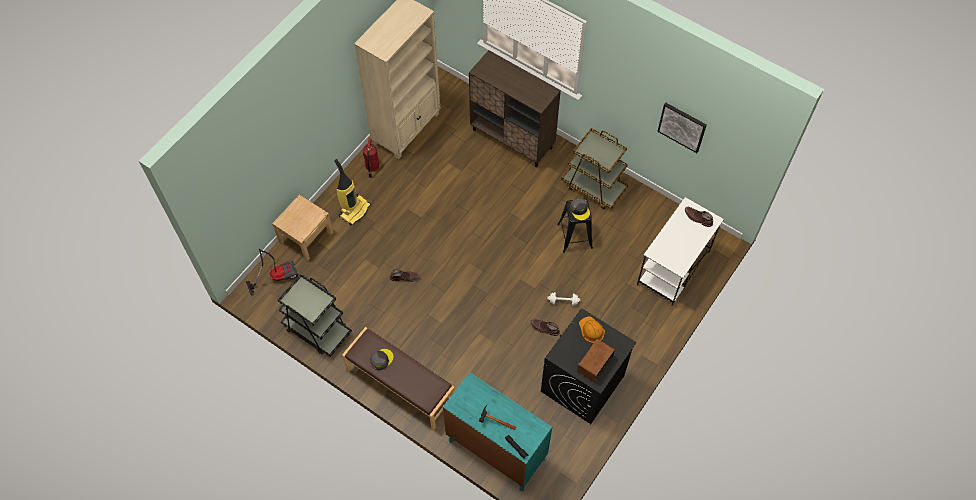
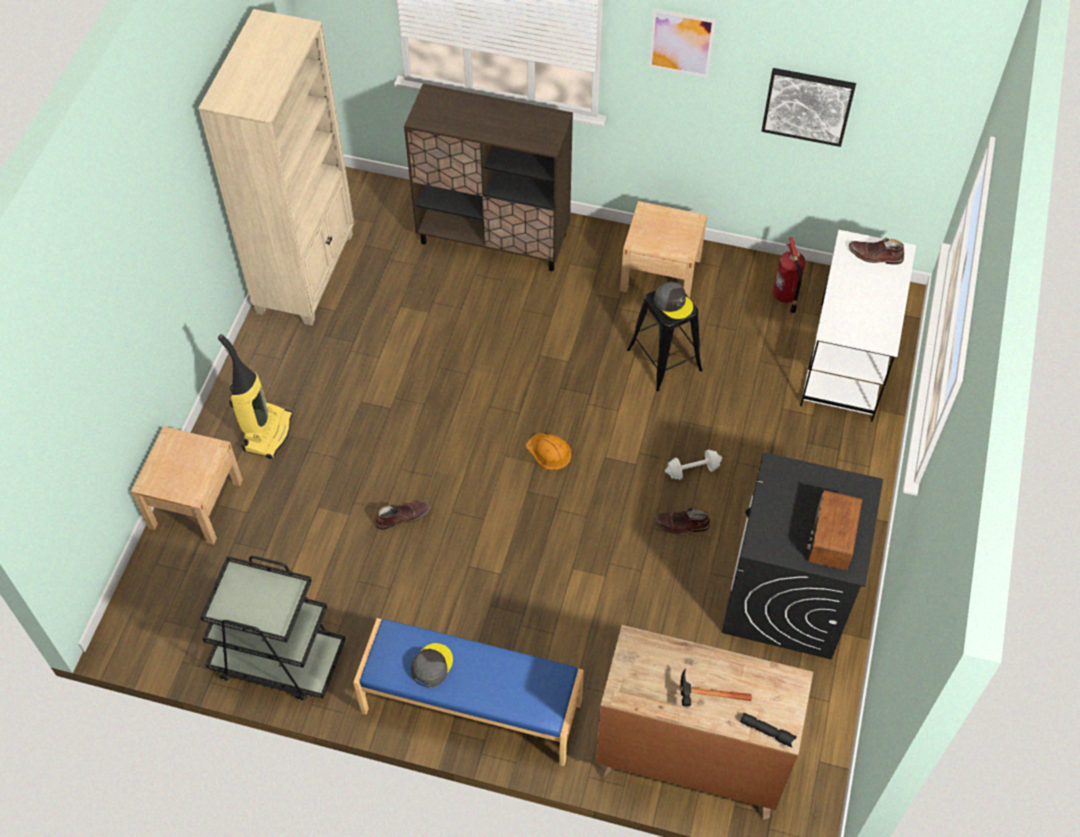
camera: 20 degrees left, 5 degrees down
vacuum cleaner [246,249,298,296] -> none
brown bench [342,327,455,431] -> blue bench [353,618,584,766]
fire extinguisher [363,137,379,178] -> fire extinguisher moved to [773,237,805,314]
turquoise dresser [443,372,552,491] -> brown dresser [595,625,813,820]
brown cart [561,128,628,210] -> beige nightstand [620,201,707,298]
orange hard hat [579,316,605,343] -> orange hard hat moved to [526,433,571,470]
none -> picture [648,8,716,78]

